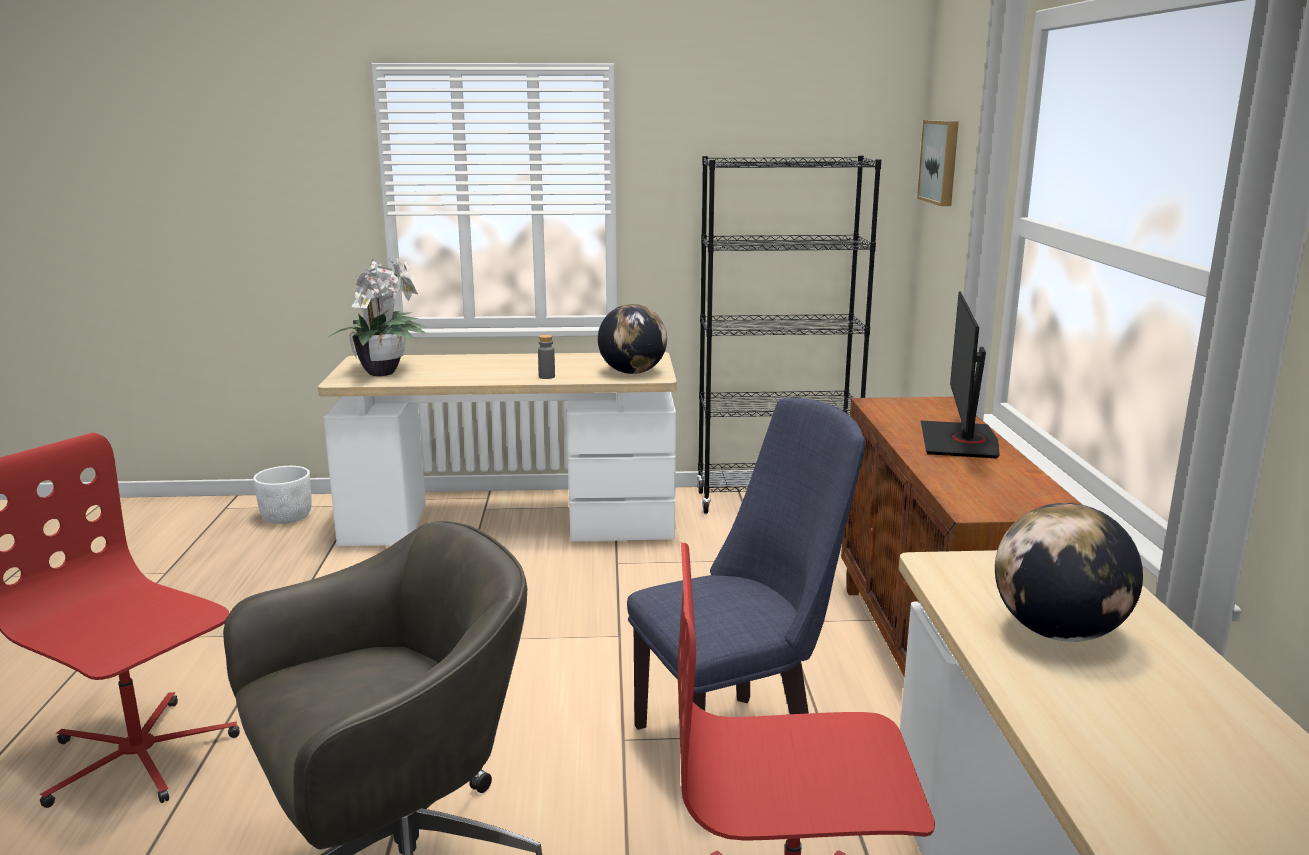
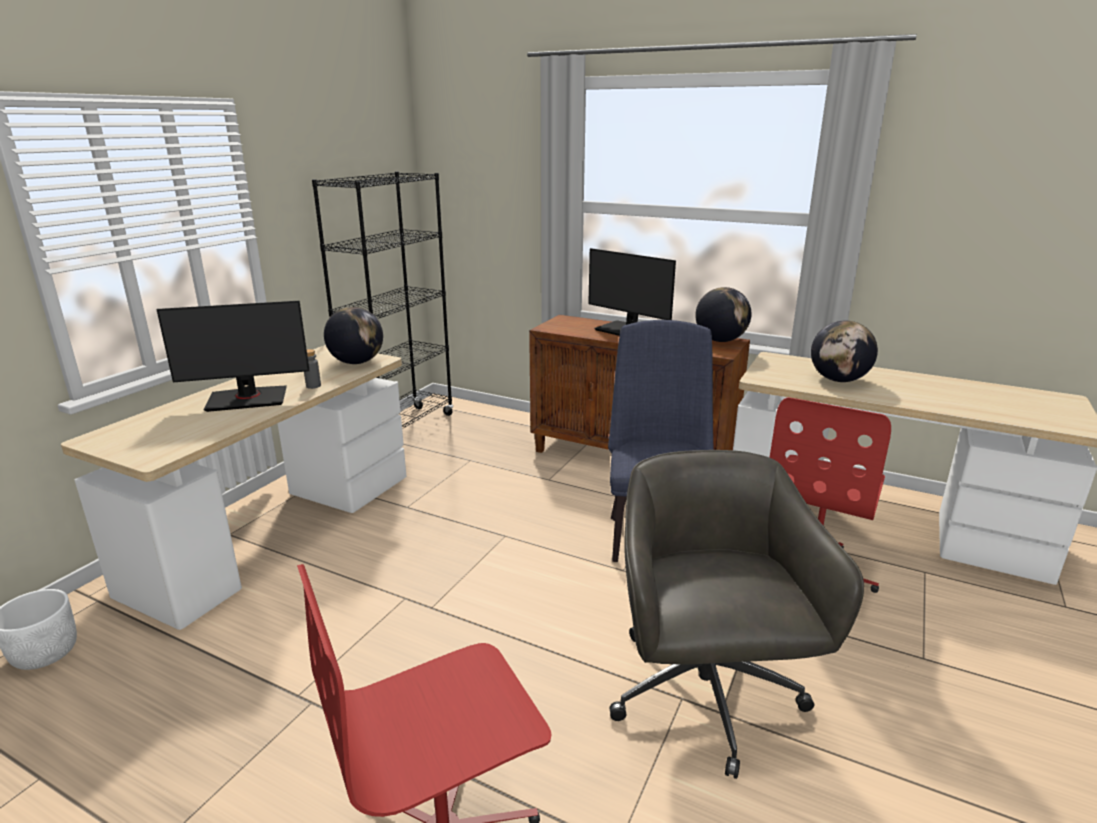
camera: 60 degrees left, 5 degrees up
potted plant [326,258,427,376] -> none
picture [917,120,959,206] -> none
none -> monitor [156,301,310,412]
none -> globe [695,287,751,342]

